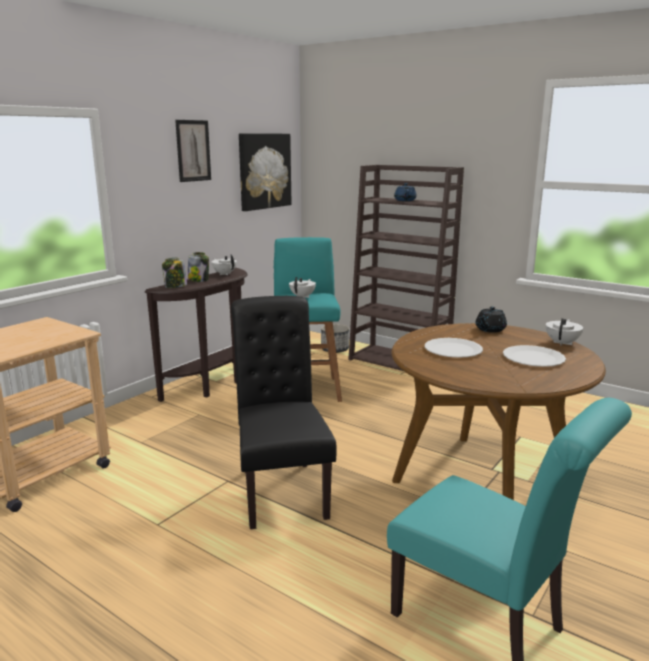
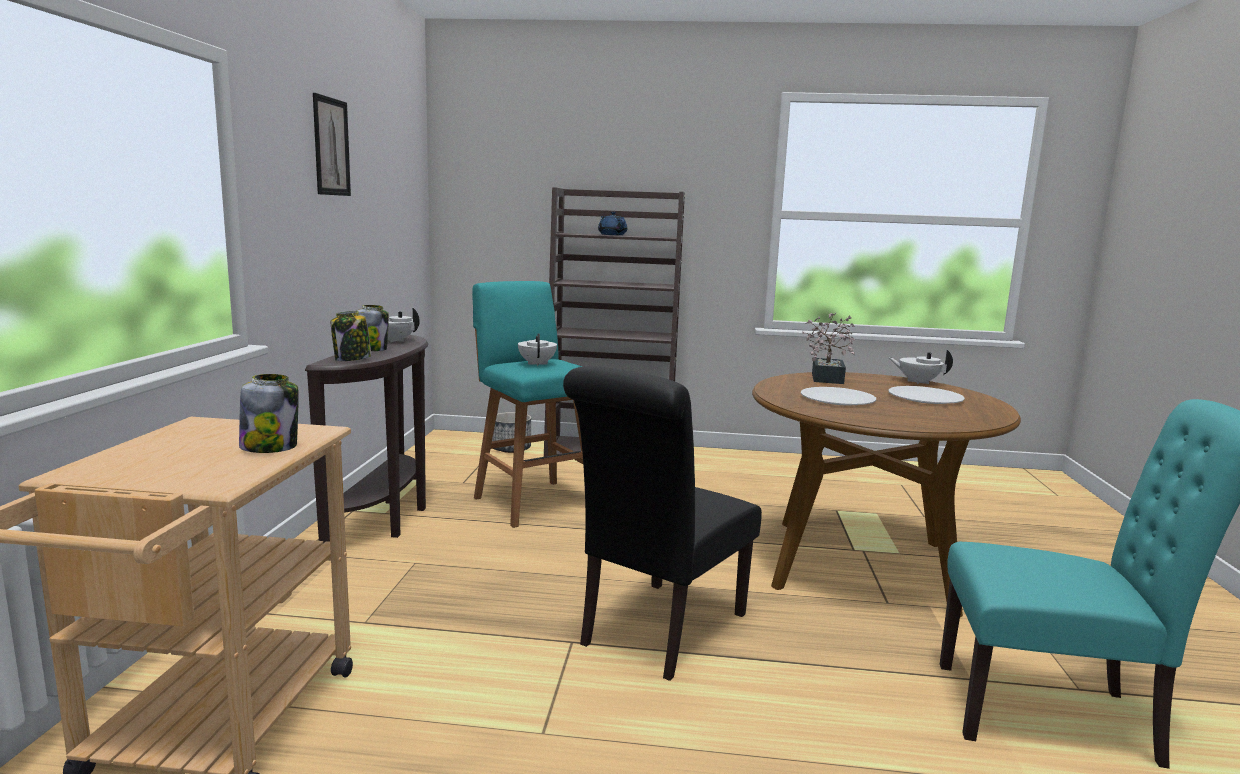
camera: 30 degrees left, 5 degrees down
black chair [231,296,336,529] -> black chair turned 105 degrees counterclockwise [563,367,762,681]
picture [239,133,291,211] -> none
black teapot [476,307,507,333] -> potted plant [802,313,855,384]
white teapot [546,318,583,346] -> white teapot turned 60 degrees counterclockwise [888,350,953,384]
none -> jar [239,374,299,453]

